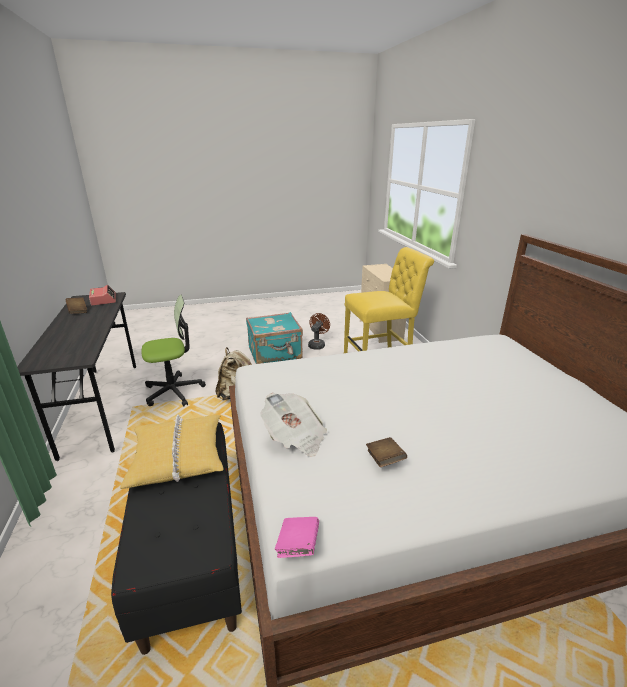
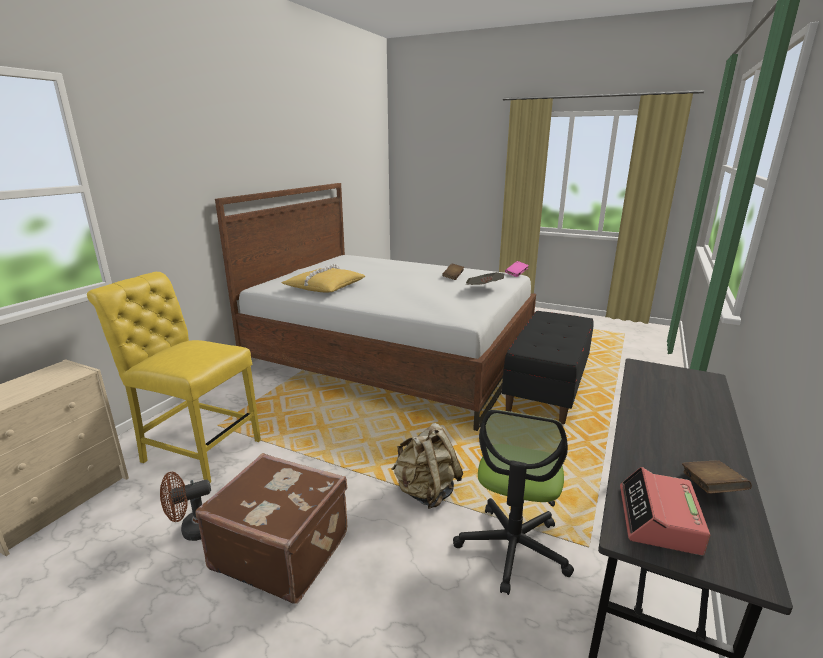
camera: 140 degrees left, 5 degrees down
yellow pillow [120,414,223,489] -> yellow pillow moved to [282,264,365,293]
office chair [142,295,206,406] -> office chair turned 90 degrees counterclockwise [453,409,574,595]
turquoise suitcase [246,312,303,364] -> brown suitcase [196,453,347,604]

